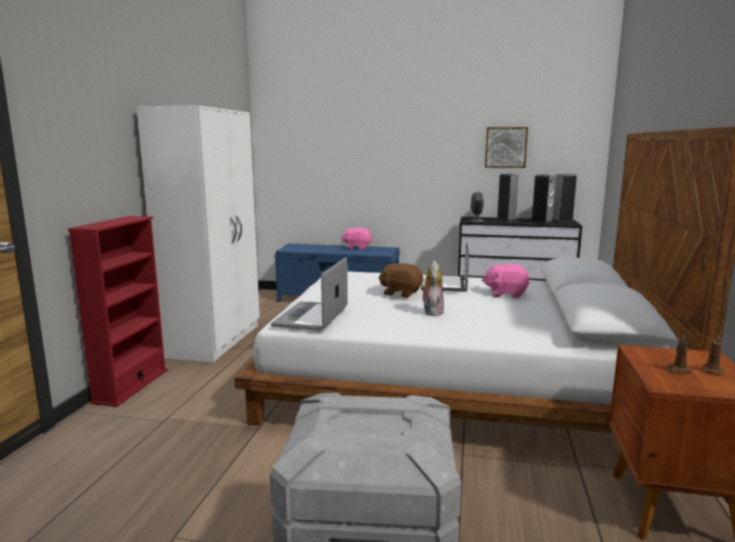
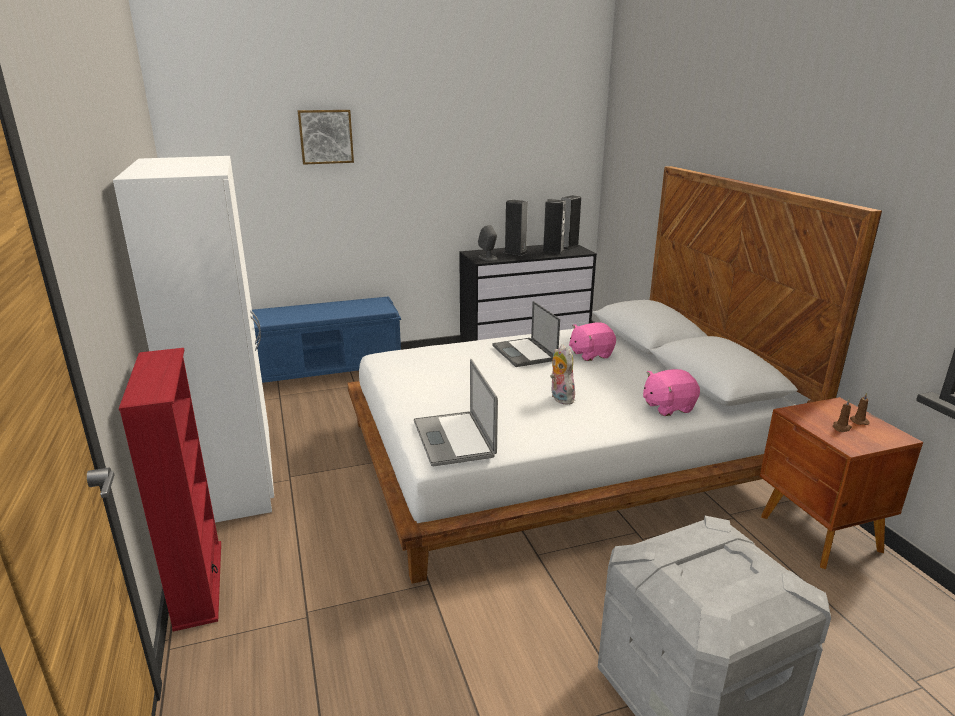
camera: 30 degrees left, 10 degrees up
pink plush toy [341,228,372,250] -> pink plush toy moved to [643,369,700,416]
brown plush toy [379,263,423,298] -> none
picture [485,127,528,168] -> picture moved to [297,110,354,165]

